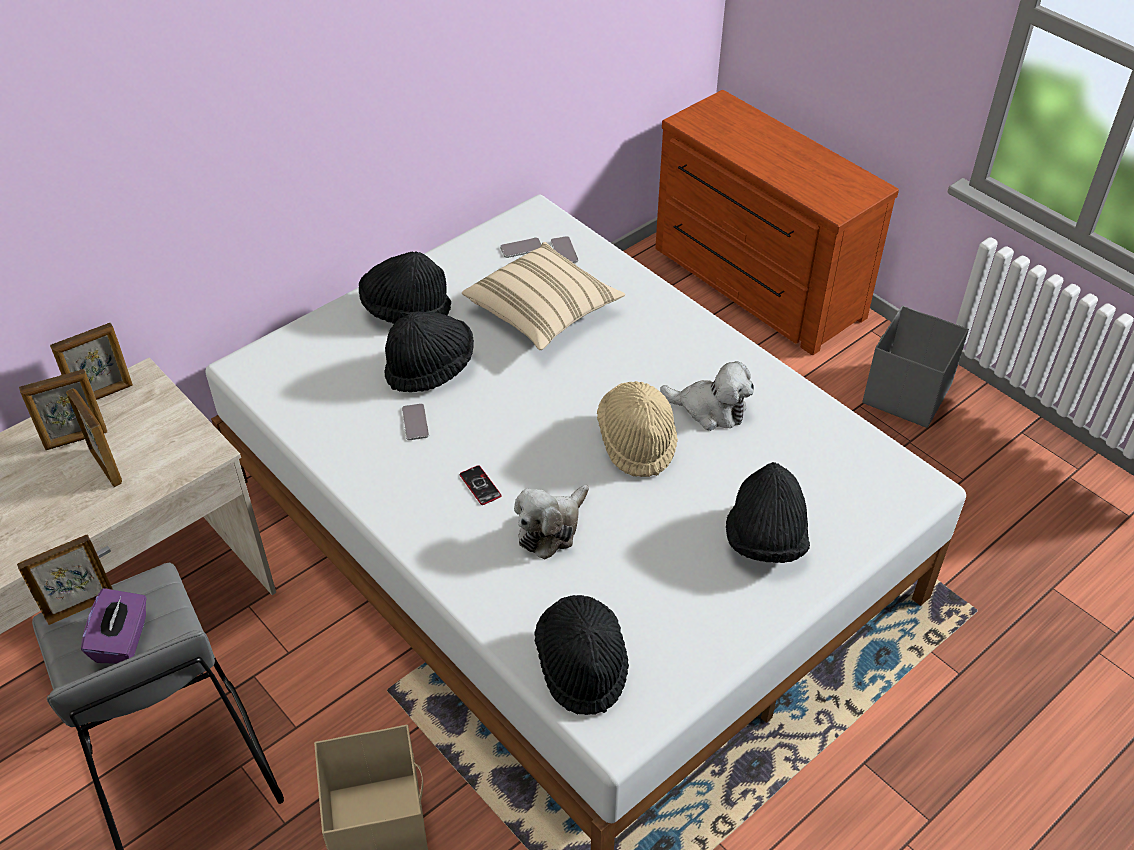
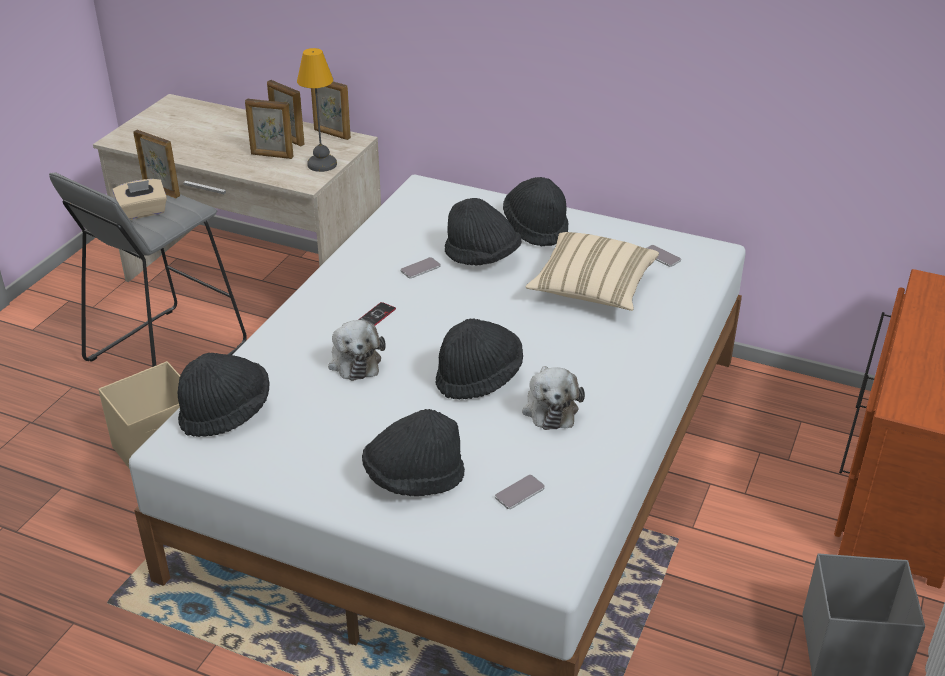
camera: 65 degrees right, 10 degrees down
picture frame [66,388,122,487] -> picture frame turned 75 degrees clockwise [245,99,293,159]
purple tissue box [81,588,147,664] -> beige tissue box [113,179,167,220]
plush toy [514,485,589,560] -> plush toy turned 120 degrees counterclockwise [328,320,386,381]
phone [551,236,578,263] -> phone moved to [495,475,545,509]
beige hat [597,381,678,477] -> black hat [435,318,523,399]
none -> table lamp [297,48,337,172]

